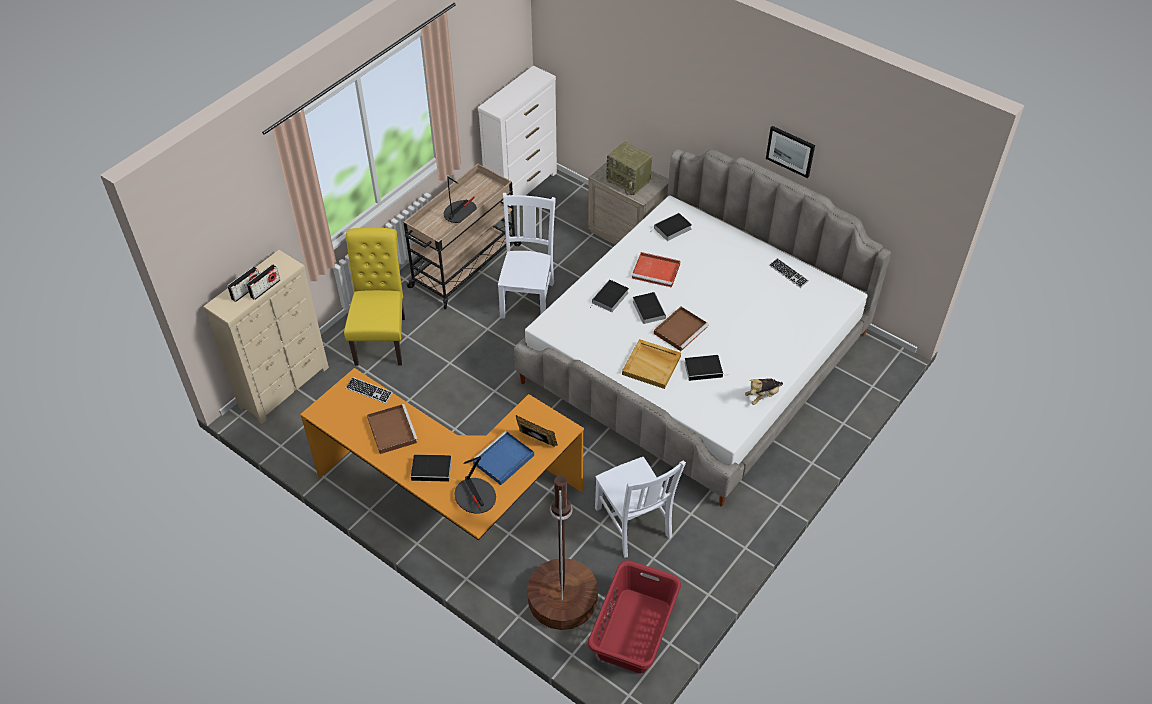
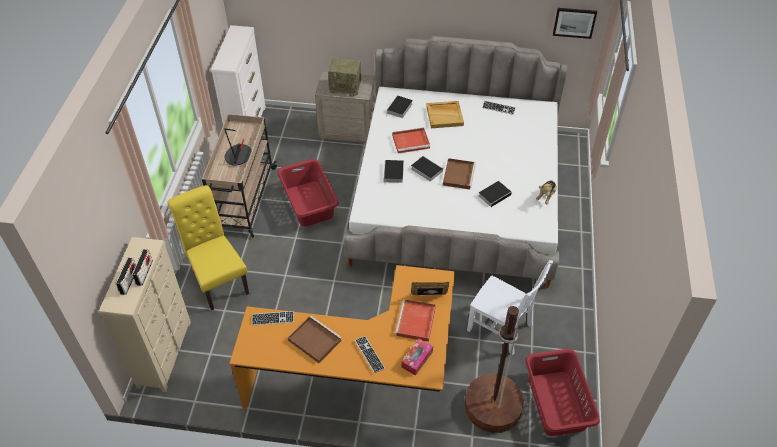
camera: 30 degrees left, 0 degrees up
book [411,454,453,482] -> keyboard [354,336,385,373]
table lamp [455,456,496,514] -> tissue box [401,339,433,376]
blue tray [473,431,534,485] -> red tray [395,299,436,342]
white chair [498,193,556,319] -> red laundry basket [278,159,339,227]
beige tray [622,339,681,389] -> beige tray moved to [426,101,464,128]
picture [766,126,815,178] -> picture moved to [553,8,597,39]

